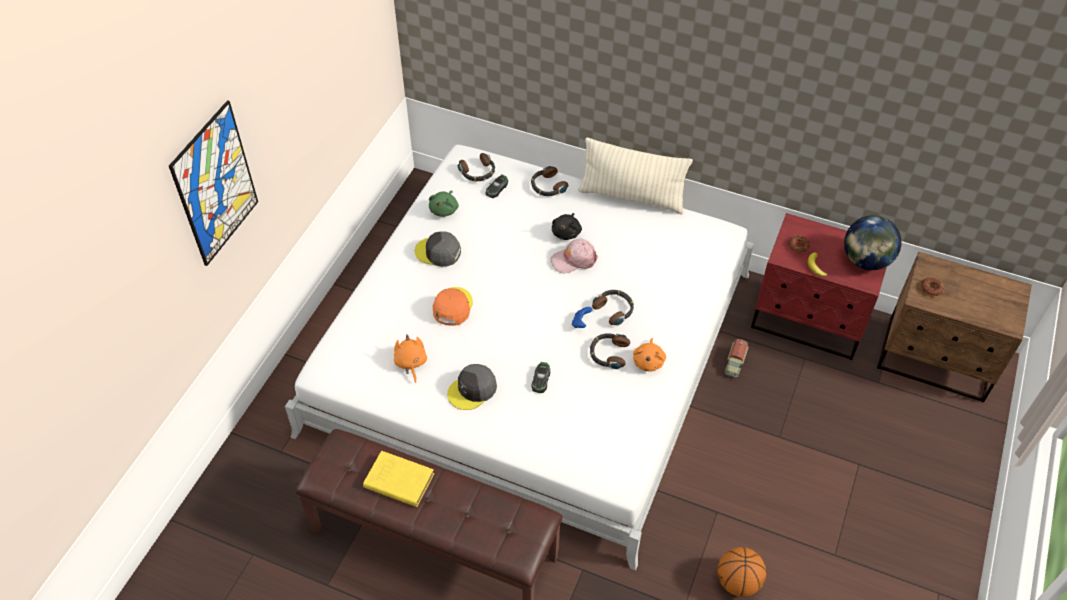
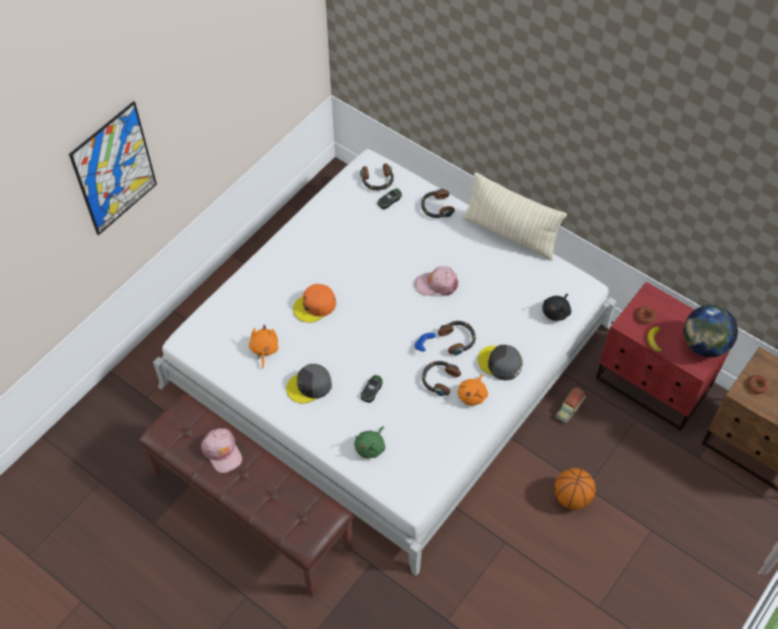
camera: 15 degrees right, 5 degrees up
yellow book [363,451,434,507] -> pink cap [201,428,242,473]
grey cap [415,231,461,267] -> grey cap moved to [478,345,523,381]
green plush toy [429,190,459,217] -> green plush toy moved to [354,426,385,458]
orange cap [432,287,473,326] -> orange cap turned 150 degrees counterclockwise [293,284,336,322]
black plush toy [552,213,582,240] -> black plush toy moved to [542,294,571,321]
basketball [717,547,766,597] -> basketball moved to [554,468,596,510]

